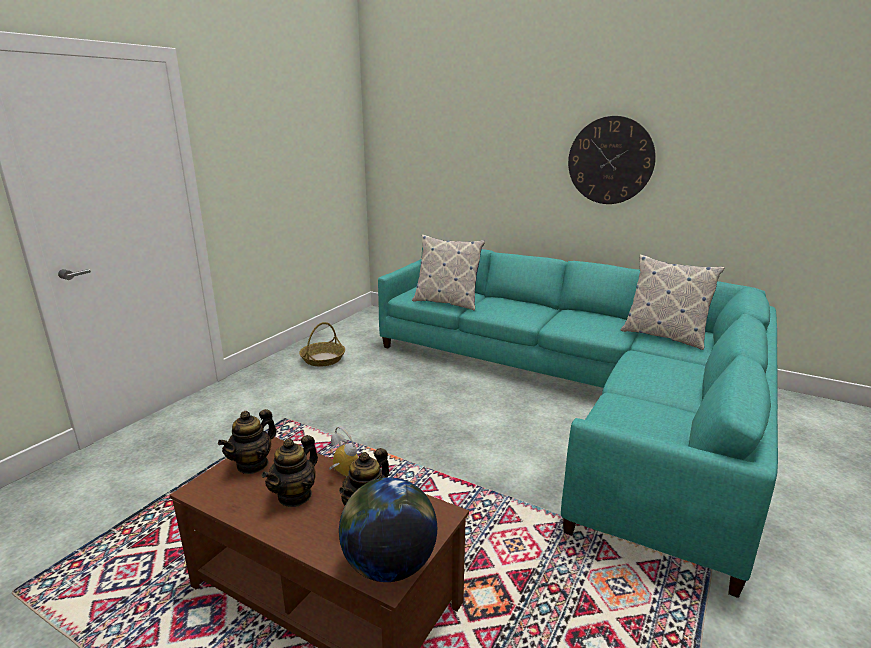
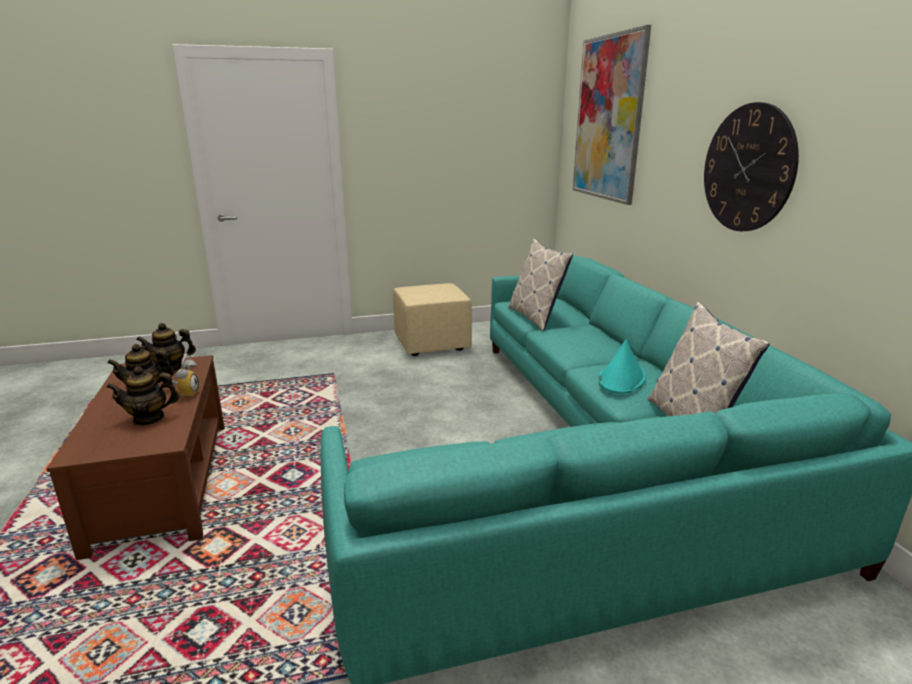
camera: 45 degrees right, 0 degrees up
basket [299,322,345,367] -> beige ottoman [393,283,472,356]
globe [339,477,437,582] -> none
none -> picture [573,25,651,205]
none -> turquoise hat [598,340,646,394]

